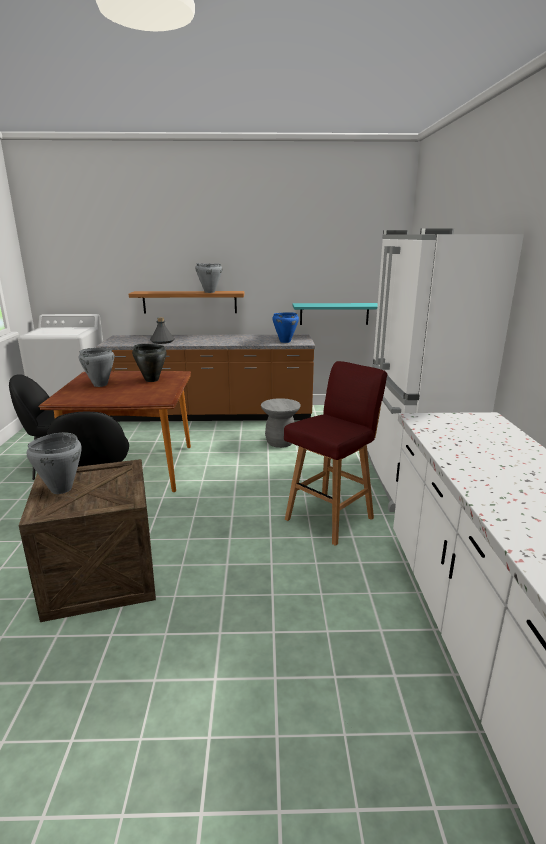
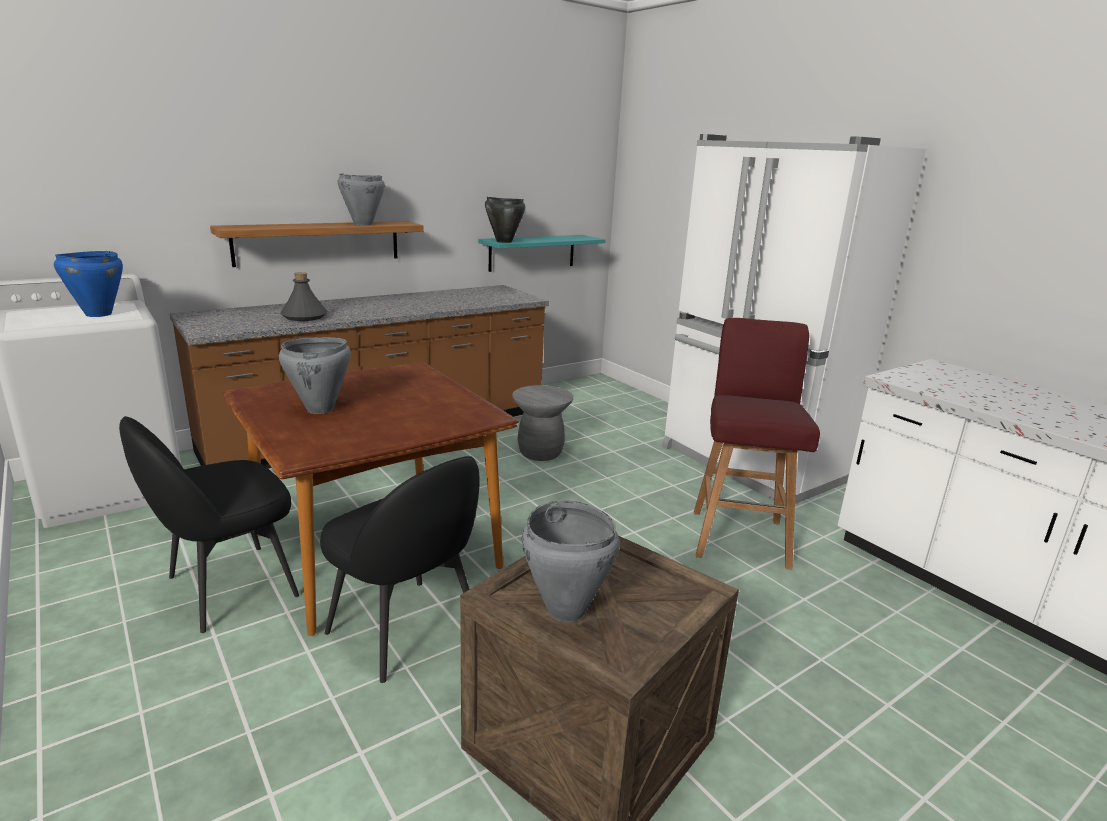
camera: 35 degrees left, 0 degrees up
black cooking pot [132,344,167,382] -> black cooking pot moved to [485,197,526,243]
blue cooking pot [272,312,299,343] -> blue cooking pot moved to [54,251,123,317]

